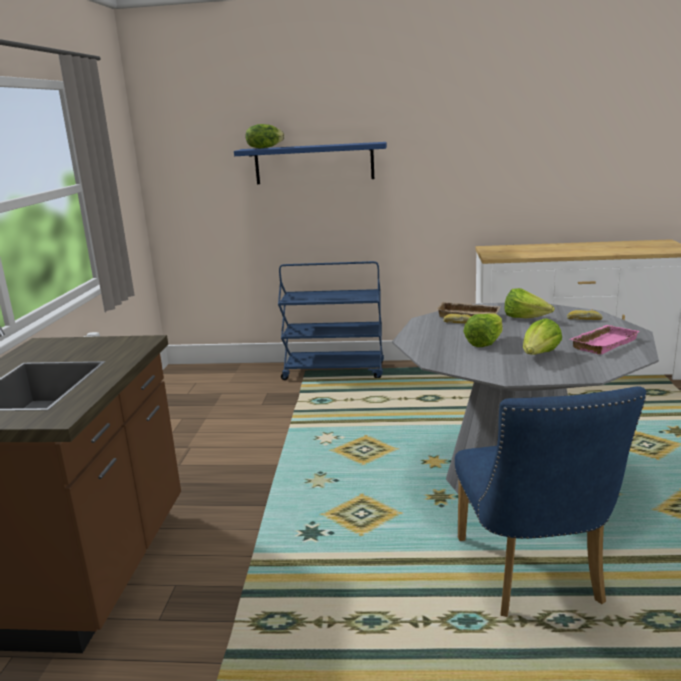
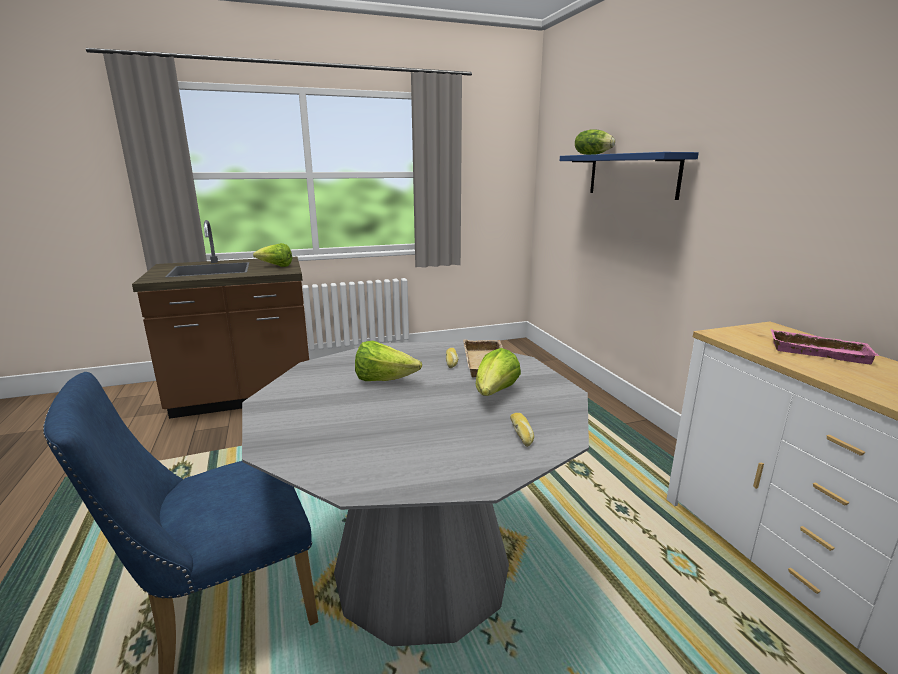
camera: 65 degrees right, 0 degrees up
blue cart [278,261,384,380] -> none
lettuce [523,318,562,355] -> lettuce moved to [253,243,292,267]
pink tray [570,325,639,355] -> pink tray moved to [771,329,879,364]

